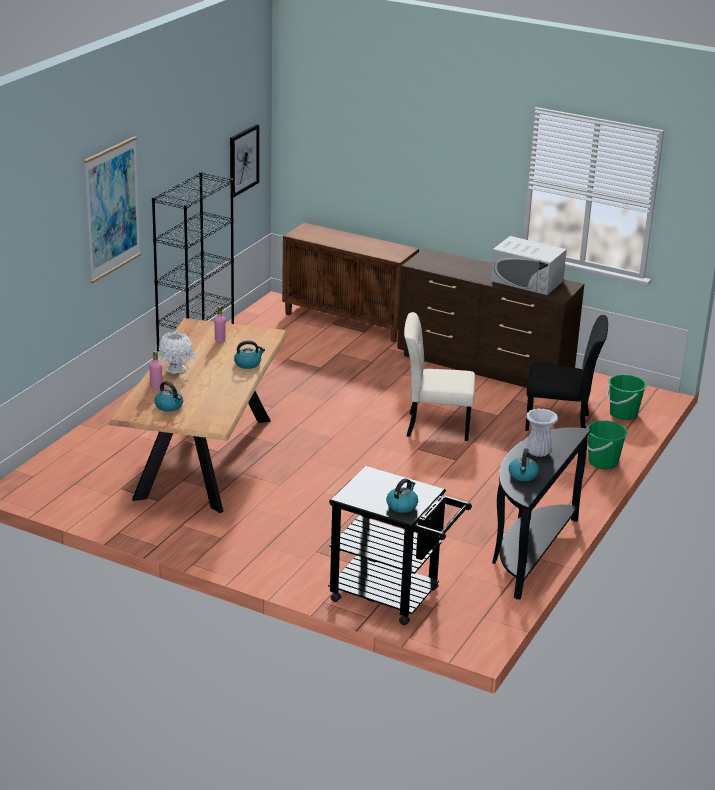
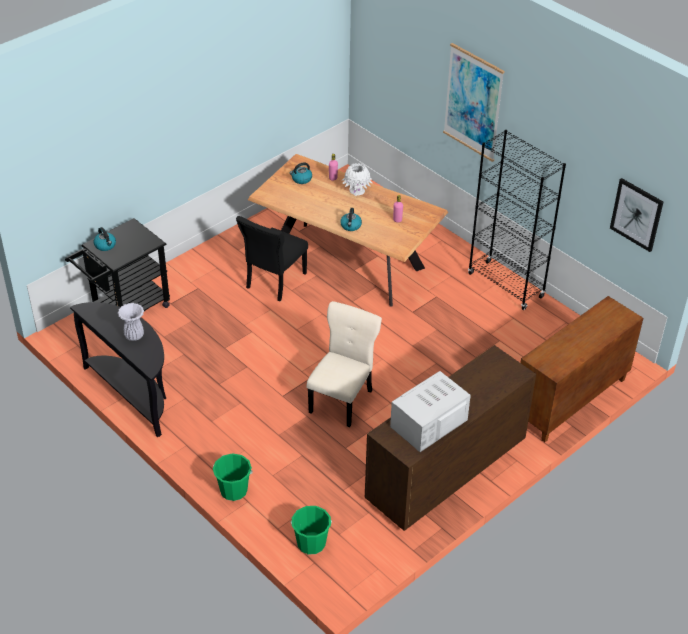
camera: 110 degrees right, 15 degrees up
kettle [509,448,539,481] -> none
black chair [525,315,608,431] -> black chair moved to [236,216,308,301]

